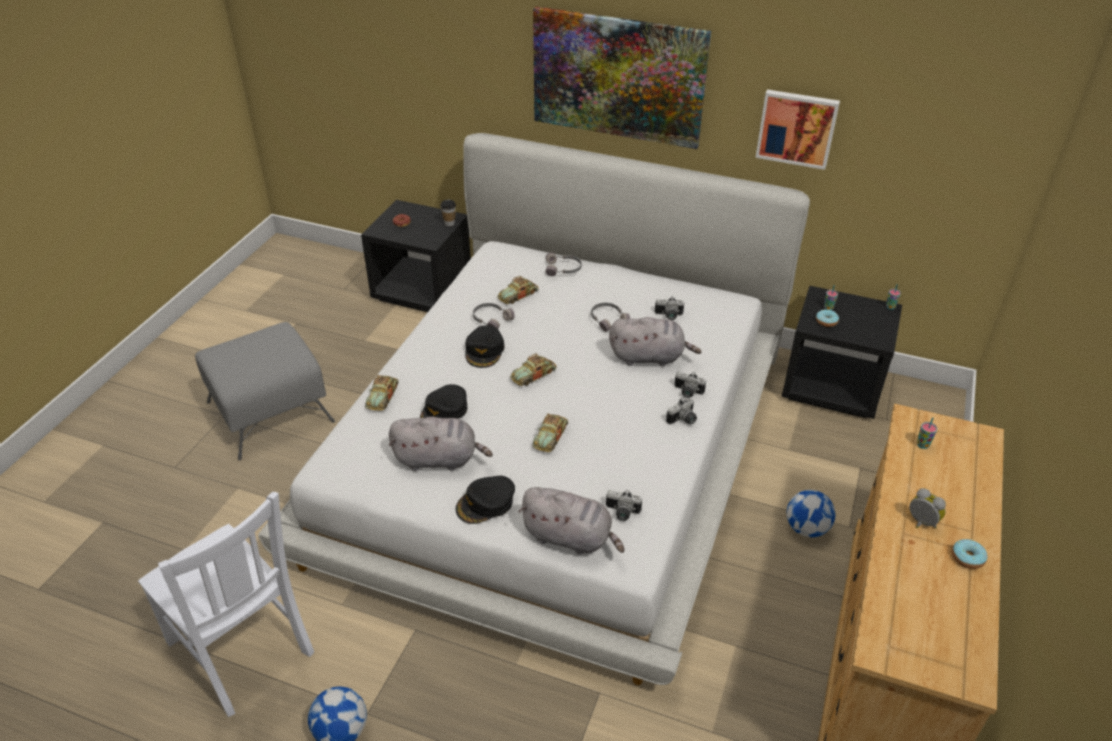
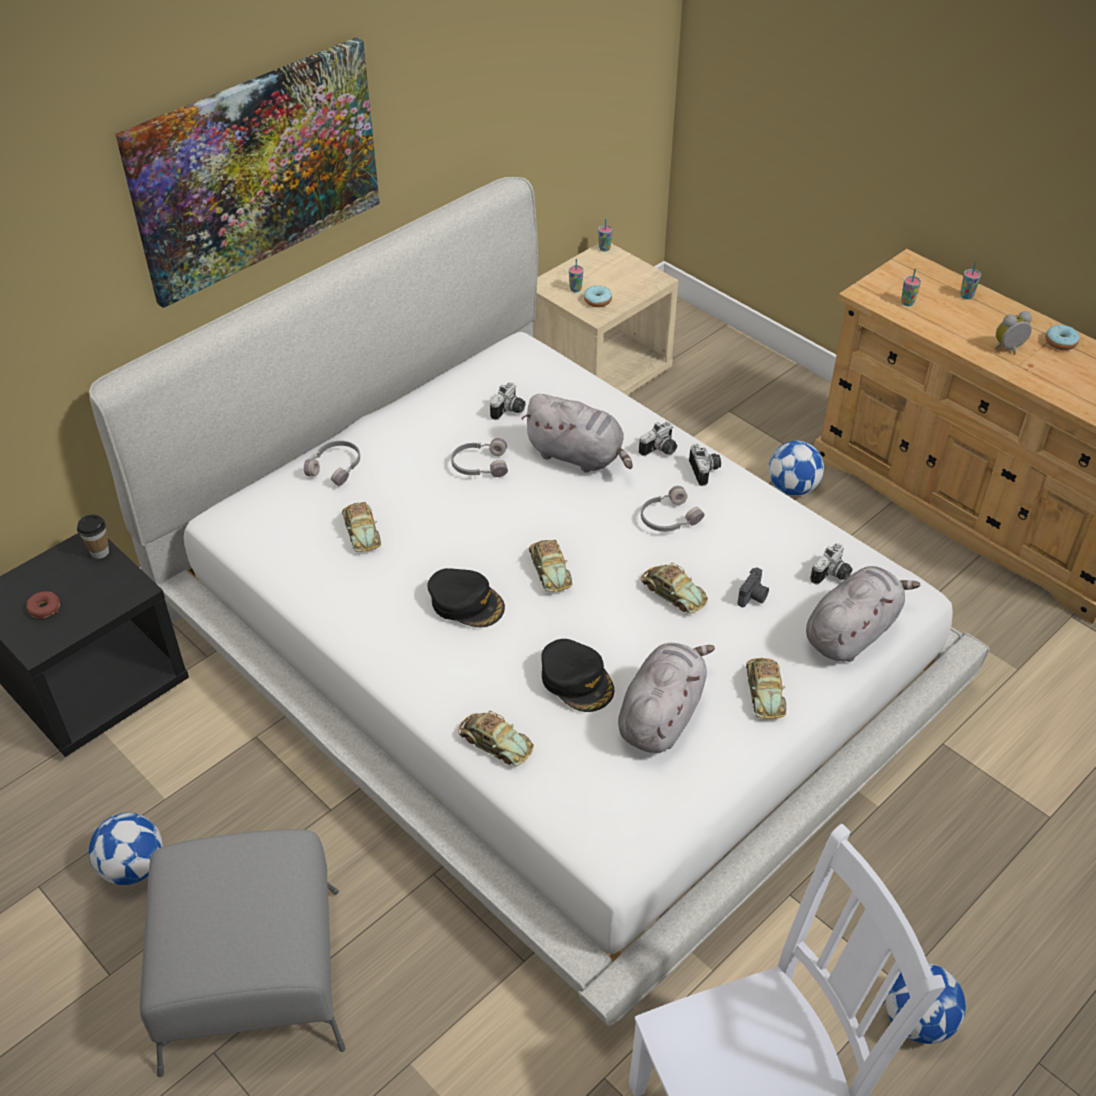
camera: 65 degrees left, 5 degrees up
black cap [456,476,515,524] -> toy car [746,658,786,719]
grey headphones [473,303,515,329] -> grey headphones moved to [641,486,705,532]
grey plush toy [609,317,701,366] -> grey plush toy turned 90 degrees clockwise [521,394,633,473]
picture [756,89,840,170] -> none
black nightstand [782,286,902,419] -> beige nightstand [533,243,679,395]
none -> football [89,813,163,885]
none -> camera [737,567,769,607]
none -> cup [960,262,981,299]

